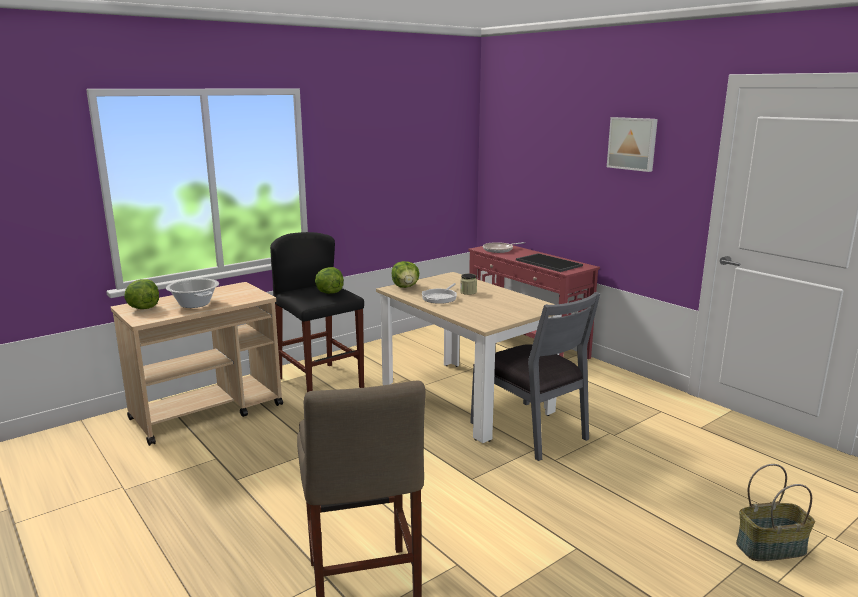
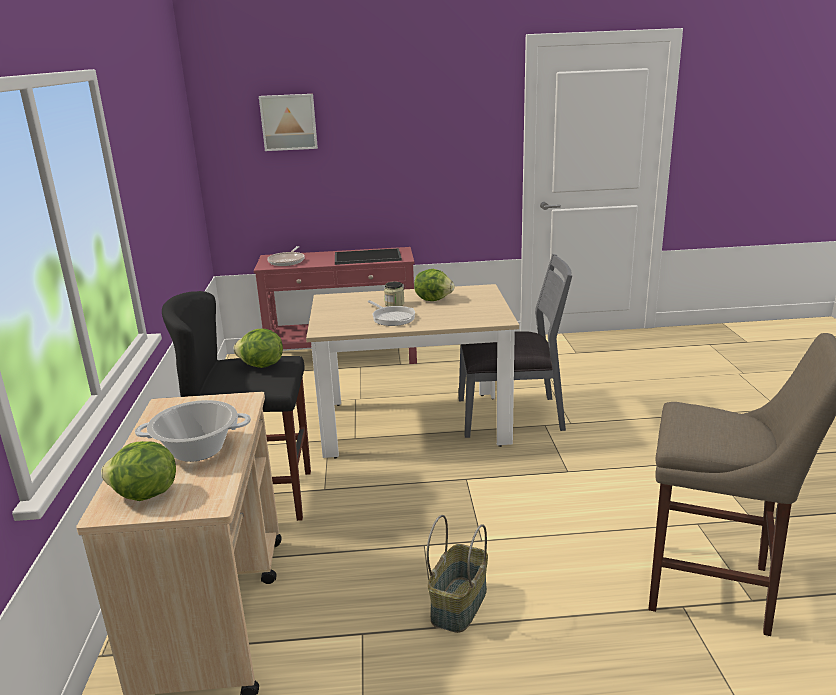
camera: 55 degrees left, 5 degrees up
lettuce [392,261,419,288] -> lettuce moved to [414,269,454,301]
picture [607,117,658,172] -> picture moved to [259,94,318,151]
basket [736,464,815,561] -> basket moved to [427,515,488,633]

